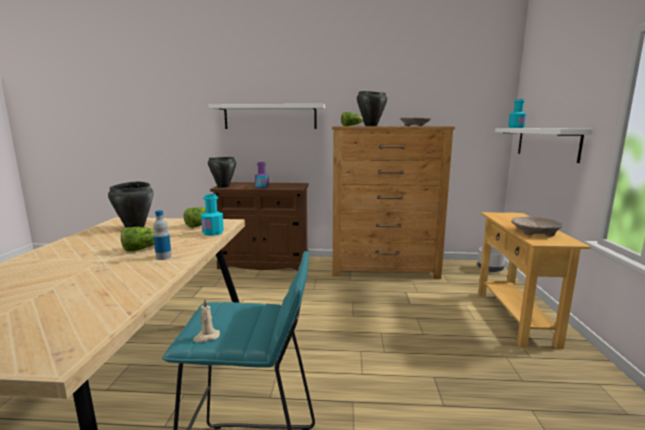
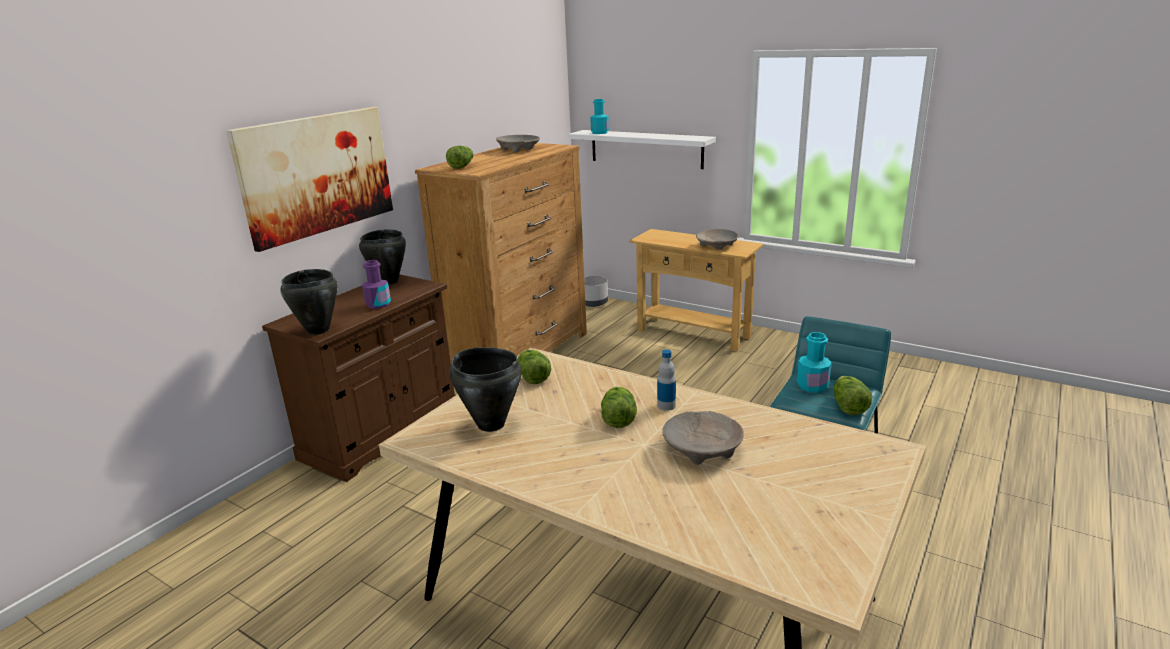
camera: 60 degrees left, 10 degrees up
beige candle [193,299,220,342] -> lettuce [834,376,872,415]
turquoise bottle [201,194,224,236] -> turquoise bottle moved to [797,332,832,393]
white shelf [208,104,325,129] -> picture [226,107,393,252]
black cooking pot [357,91,387,126] -> black cooking pot moved to [359,229,406,285]
none -> beige bowl [662,411,744,465]

